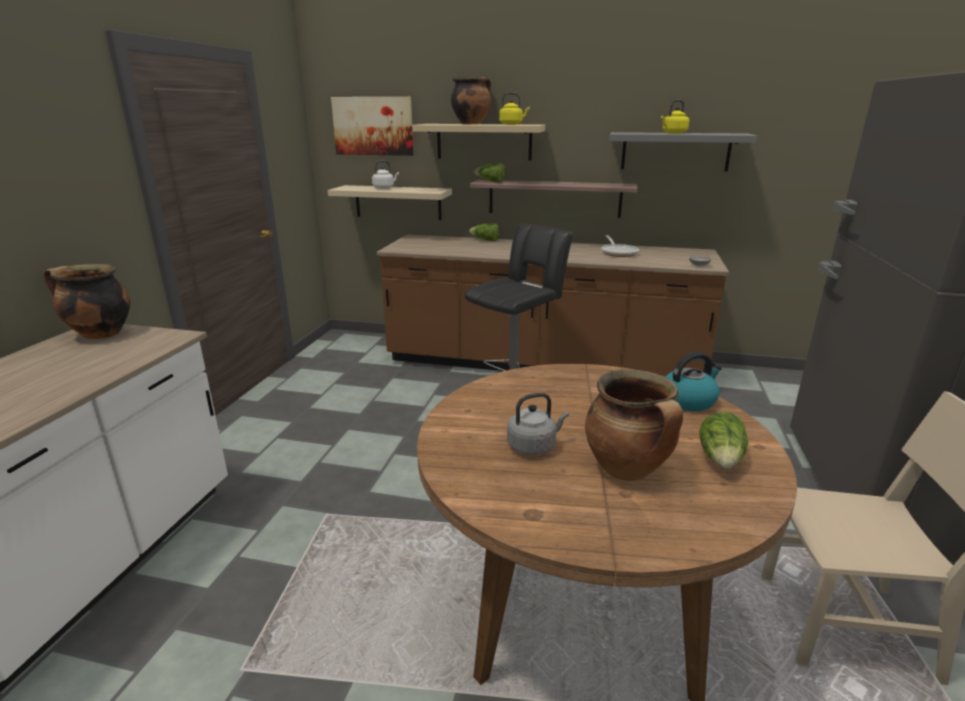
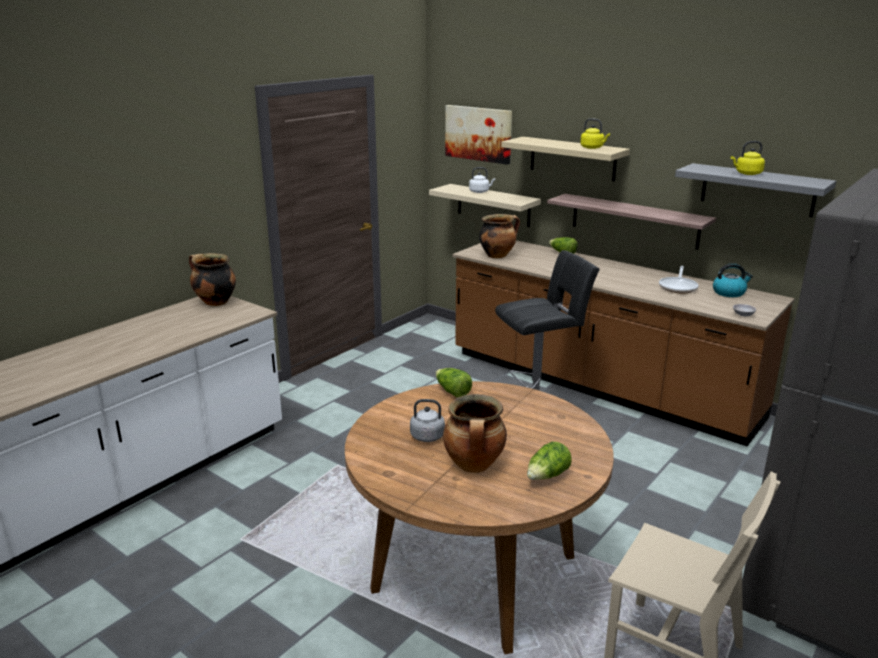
camera: 25 degrees right, 0 degrees up
cooking pot [451,77,491,124] -> cooking pot moved to [479,214,520,258]
lettuce [474,163,505,182] -> lettuce moved to [435,368,472,398]
kettle [665,352,722,411] -> kettle moved to [713,263,753,297]

